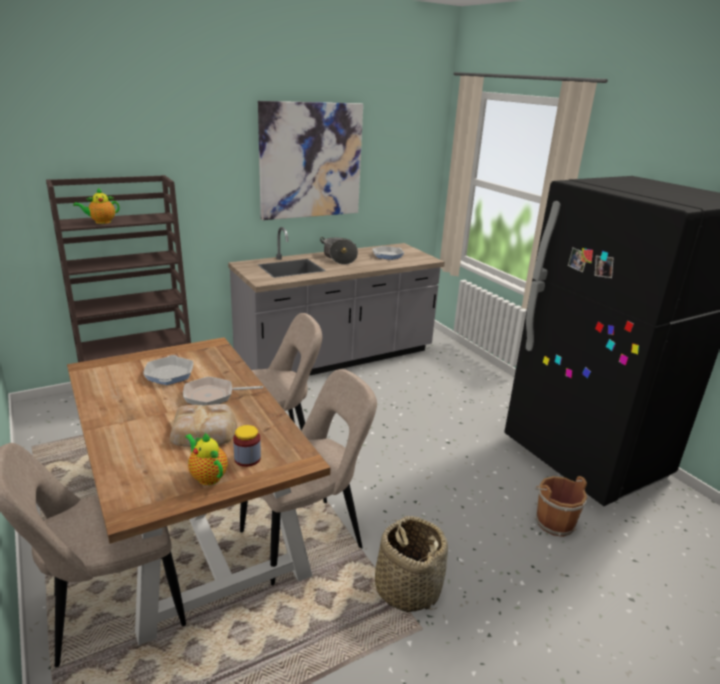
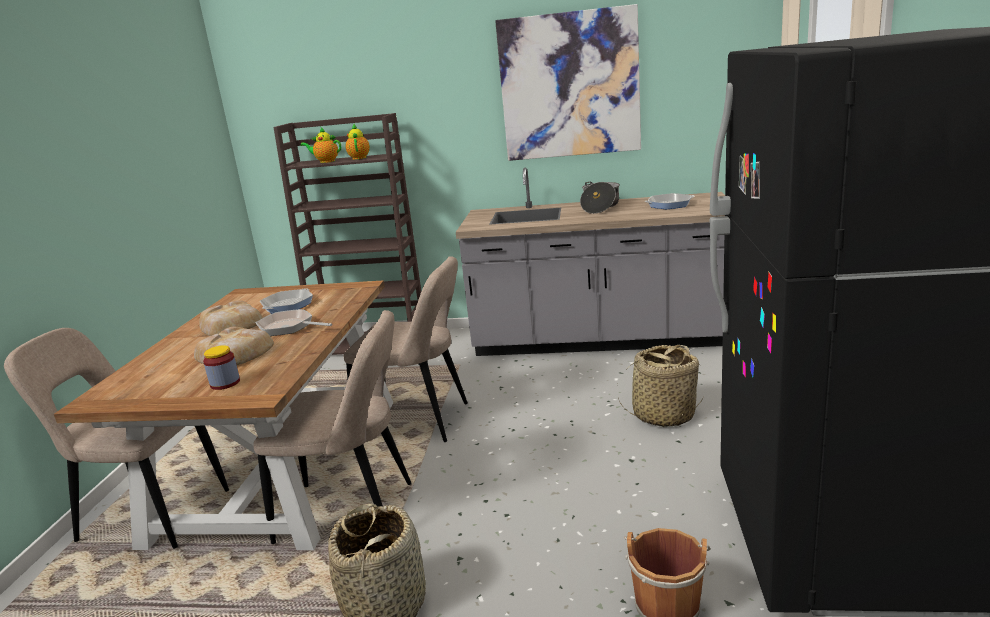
camera: 40 degrees right, 5 degrees down
teapot [185,432,228,485] -> teapot moved to [345,124,370,160]
none -> bread [199,300,263,336]
none -> basket [618,345,702,427]

